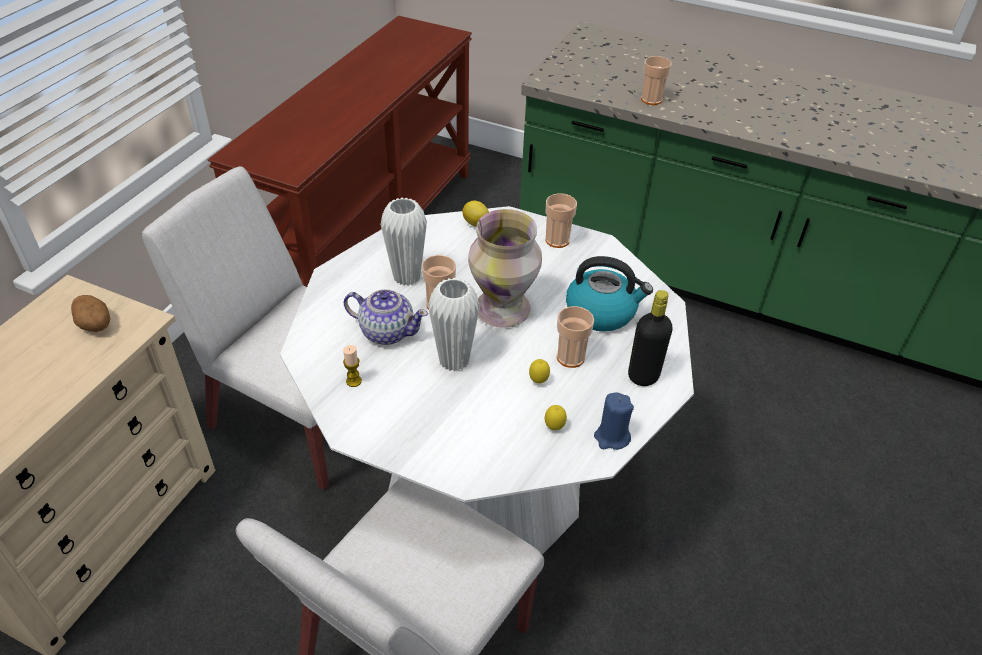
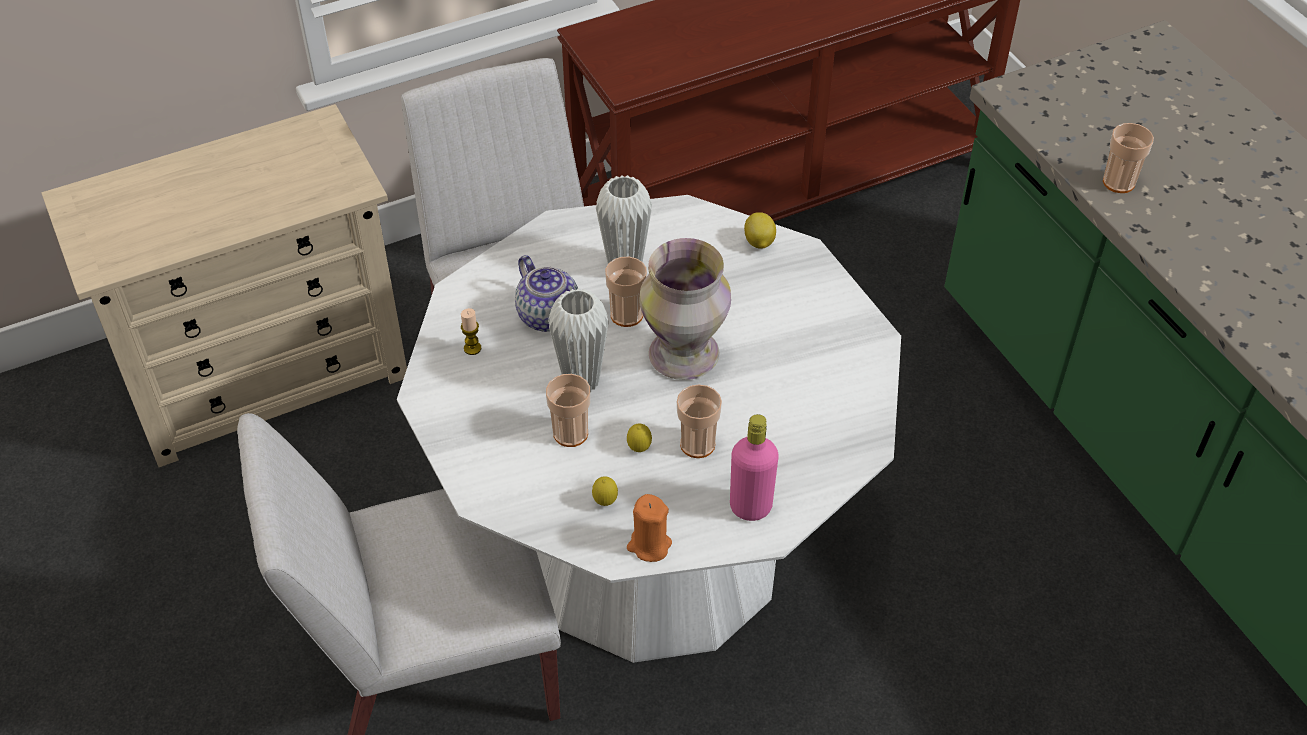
camera: 40 degrees right, 5 degrees up
potato [71,295,111,332] -> none
cup [545,193,577,248] -> cup moved to [546,374,590,447]
kettle [566,256,653,332] -> none
blue candle [594,393,634,450] -> orange candle [627,494,672,562]
black bottle [628,290,673,386] -> pink bottle [730,414,779,521]

